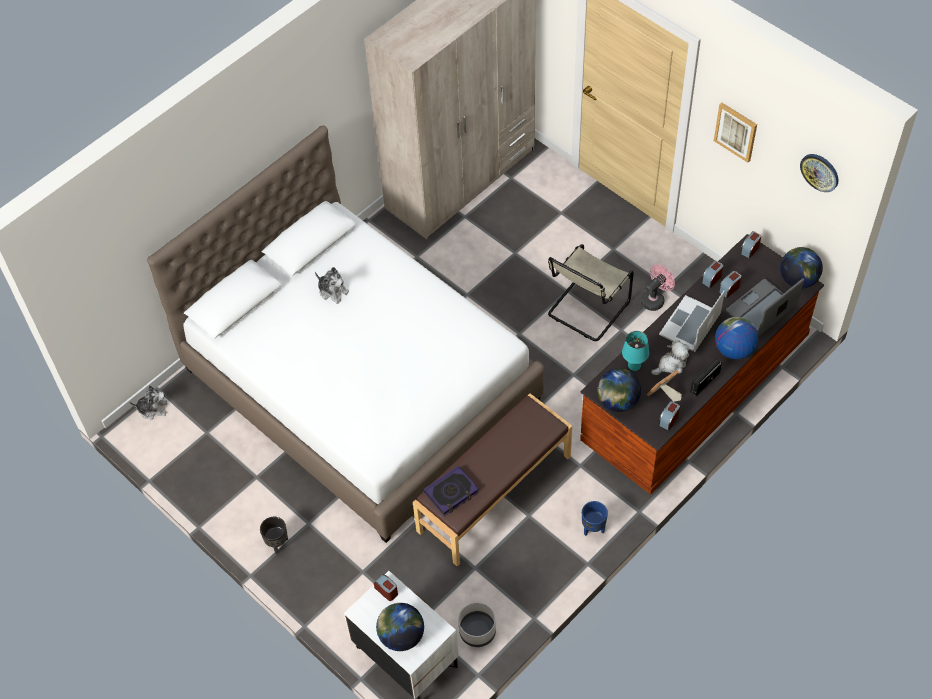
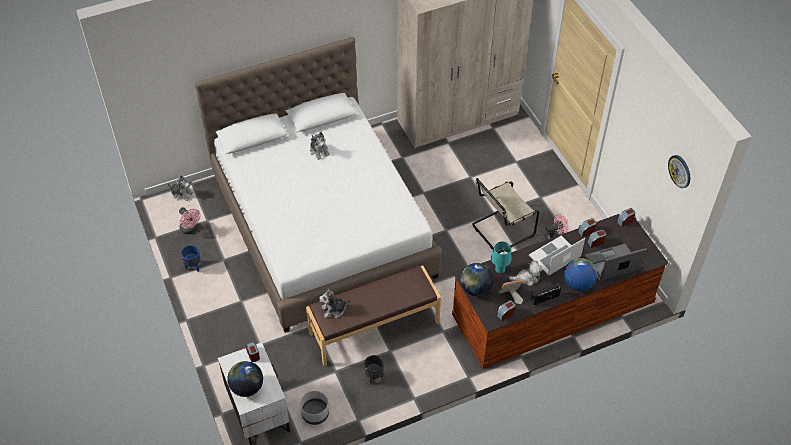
camera: 20 degrees right, 5 degrees down
black planter [260,517,288,554] -> black planter moved to [364,355,384,385]
book [424,466,479,516] -> plush toy [319,286,350,318]
blue planter [582,501,608,536] -> blue planter moved to [181,245,200,272]
picture [714,103,757,163] -> none
globe [780,247,823,289] -> none
none -> pink fan [179,207,200,234]

